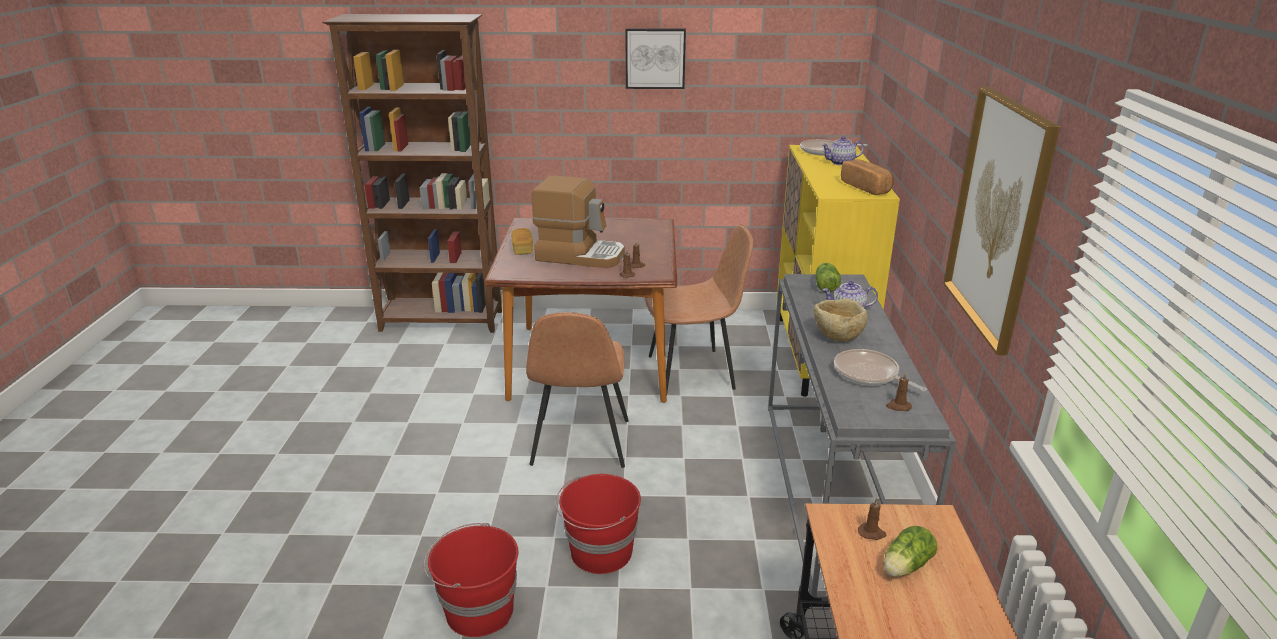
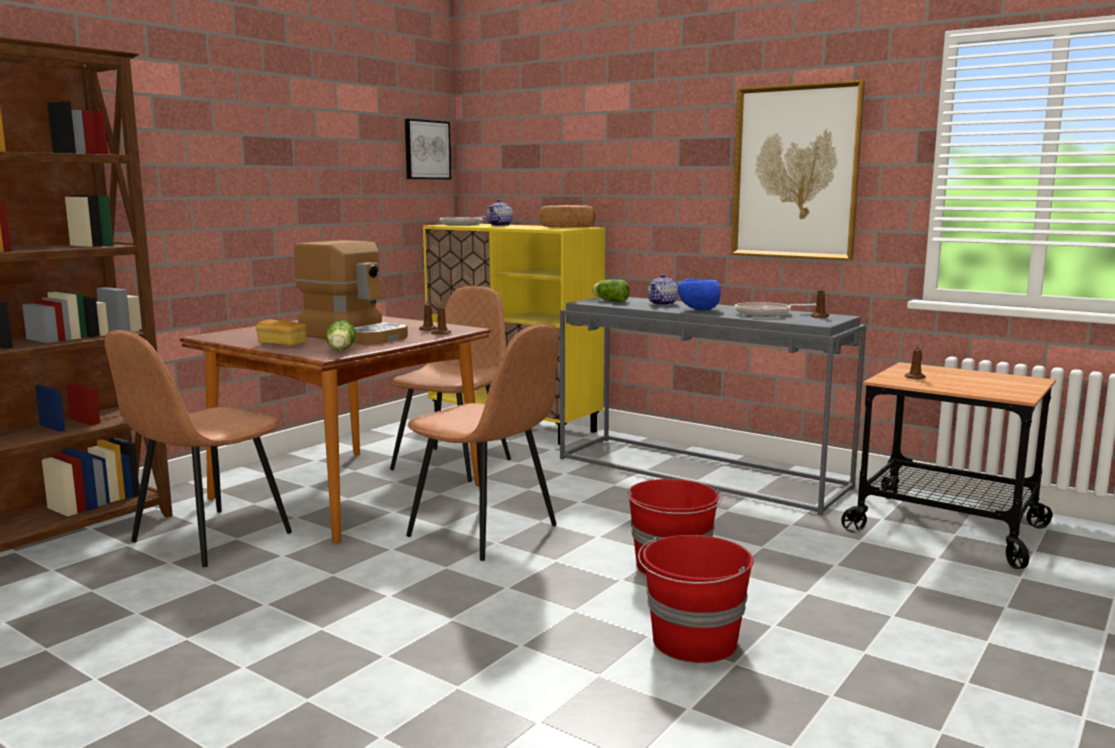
camera: 55 degrees left, 15 degrees down
coffee machine [531,176,625,268] -> coffee machine turned 75 degrees clockwise [294,240,408,345]
picture [625,28,686,89] -> picture moved to [405,119,451,179]
beige bowl [814,299,868,342] -> blue bowl [678,278,721,310]
lettuce [884,526,937,577] -> lettuce moved to [326,320,356,351]
none -> brown chair [105,330,292,567]

